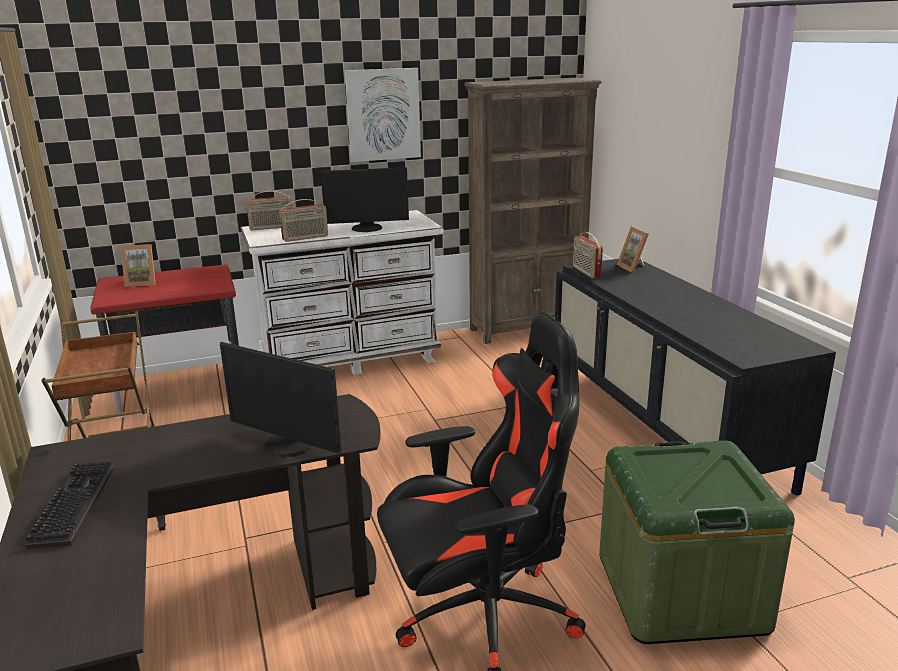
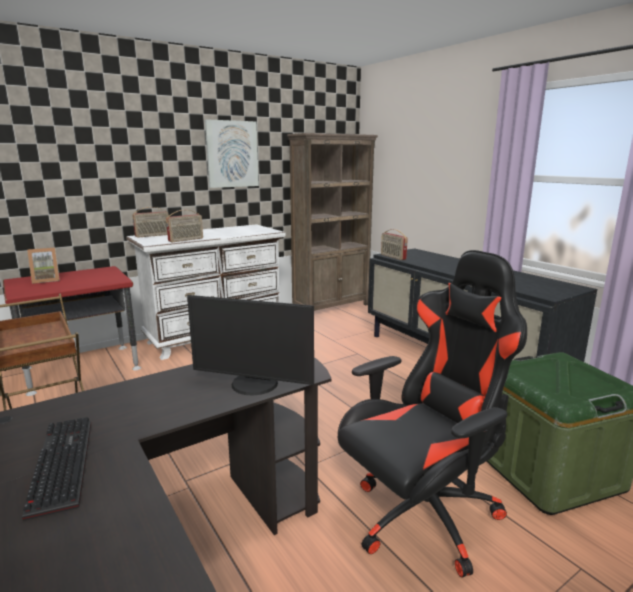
camera: 15 degrees left, 5 degrees down
monitor [321,167,409,232] -> none
picture frame [617,226,649,273] -> none

